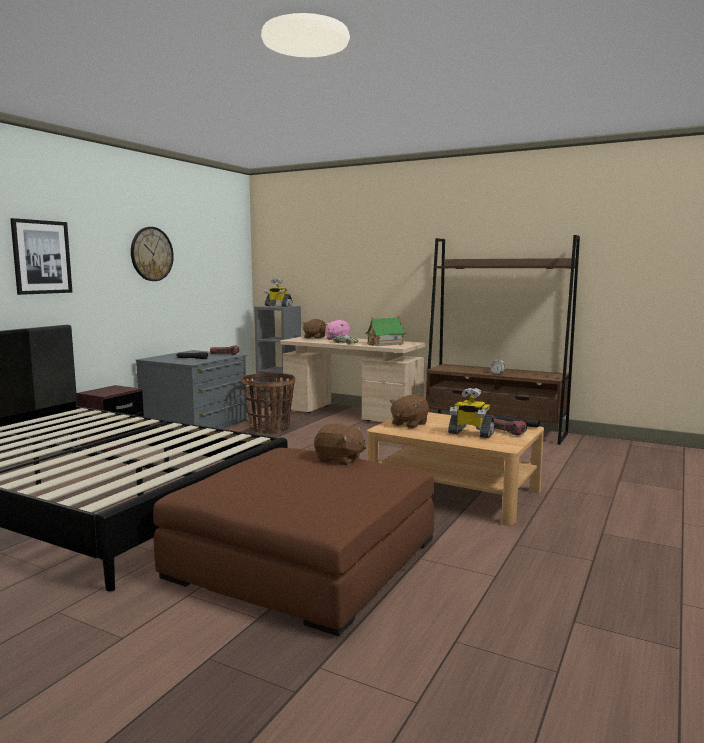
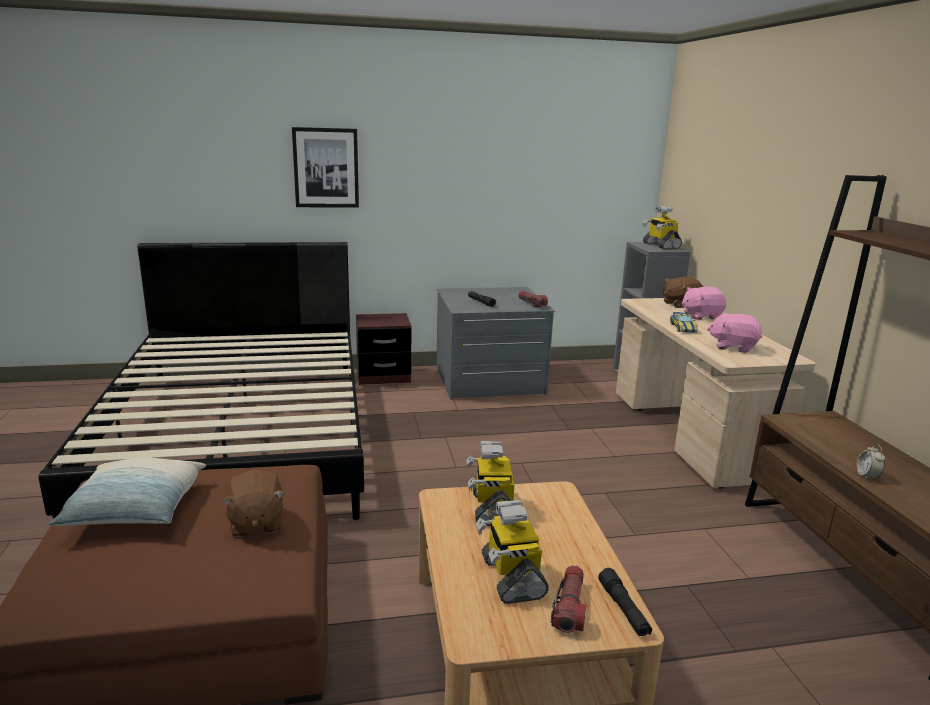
camera: 50 degrees right, 10 degrees up
wall clock [131,227,174,281] -> none
basket [242,373,295,434] -> none
toy house [364,316,406,346] -> pink plush toy [707,313,762,353]
brown plush toy [390,395,429,428] -> toy robot [466,441,514,526]
none -> pillow [48,457,206,526]

